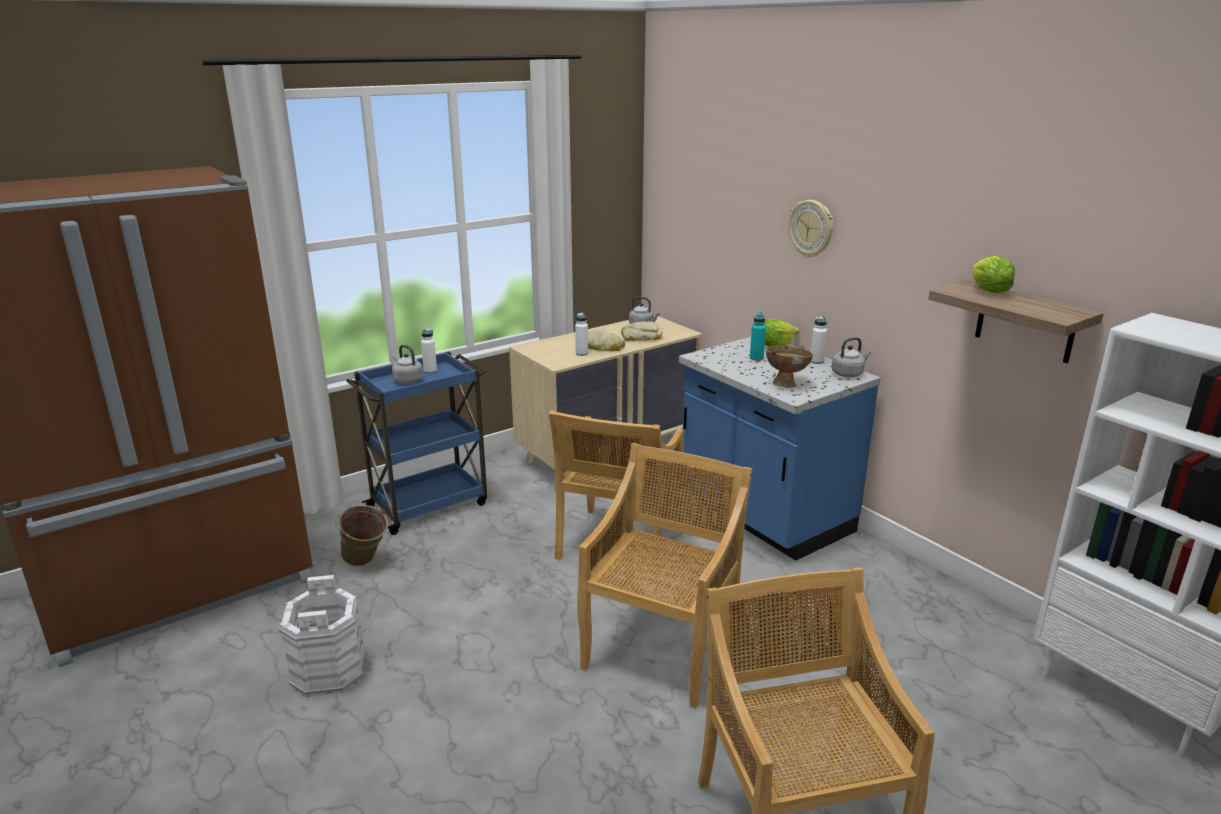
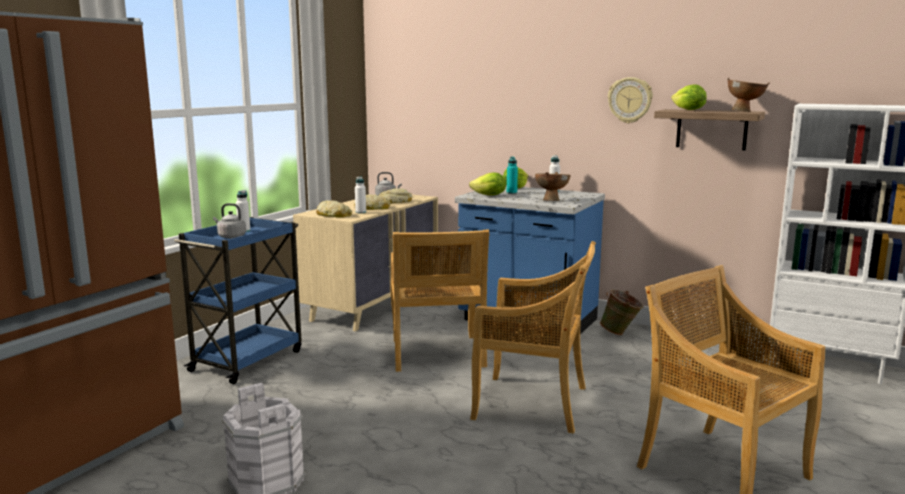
camera: 25 degrees left, 10 degrees down
green bucket [335,505,388,566] -> green bucket moved to [600,289,644,335]
beige chair [577,443,752,709] -> beige chair turned 105 degrees clockwise [470,241,596,433]
wall clock [789,200,833,257] -> wall clock moved to [608,77,653,123]
grey kettle [832,337,871,377] -> none
none -> bread [316,200,352,218]
none -> lettuce [469,172,506,195]
none -> brown bowl [728,78,770,112]

